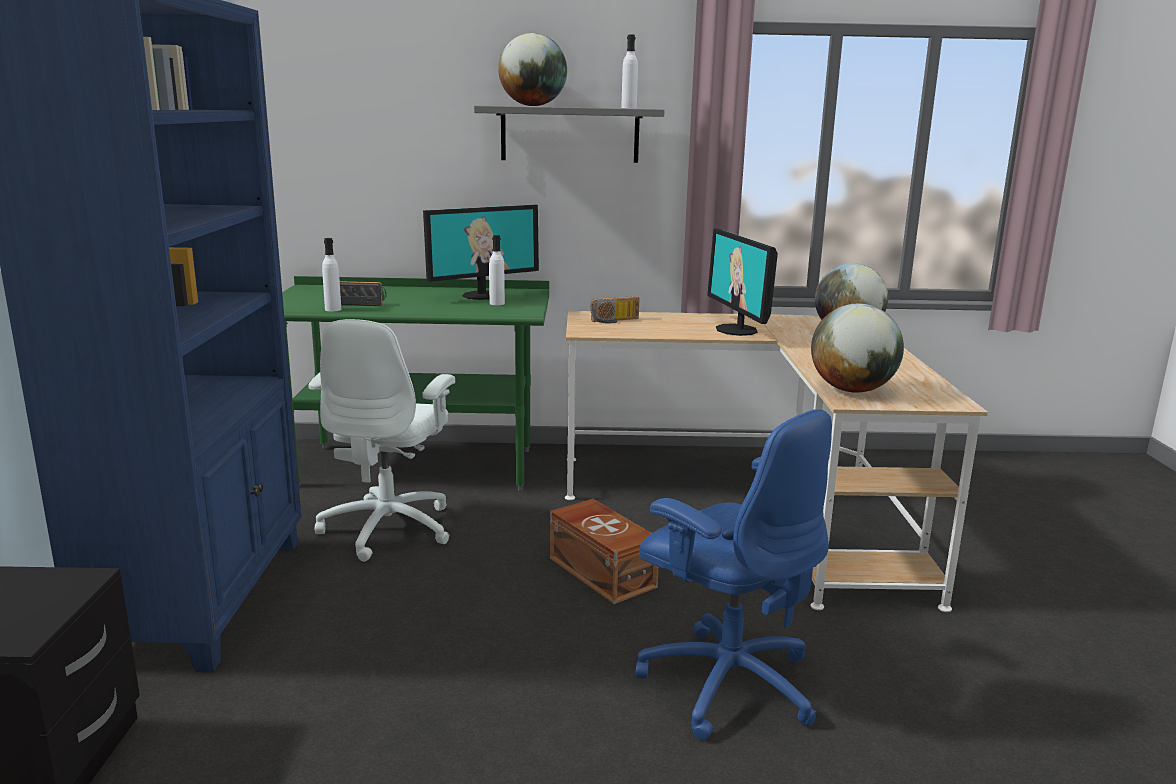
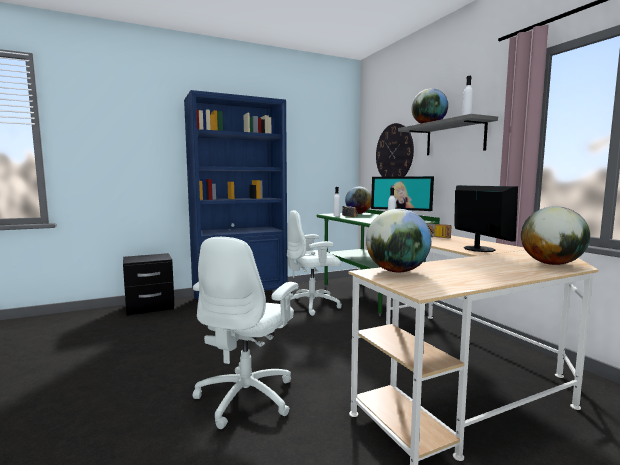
camera: 65 degrees right, 10 degrees down
brown storage box [550,499,659,604] -> none
blue office chair [635,409,832,740] -> white office chair [193,237,298,429]
monitor [707,228,778,336] -> monitor turned 120 degrees clockwise [454,185,518,252]
none -> globe [345,187,371,214]
none -> wall clock [376,123,414,177]

